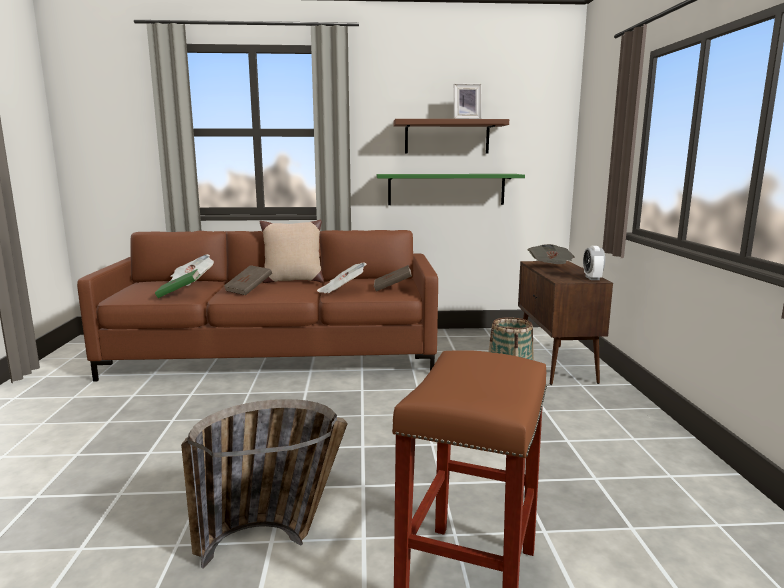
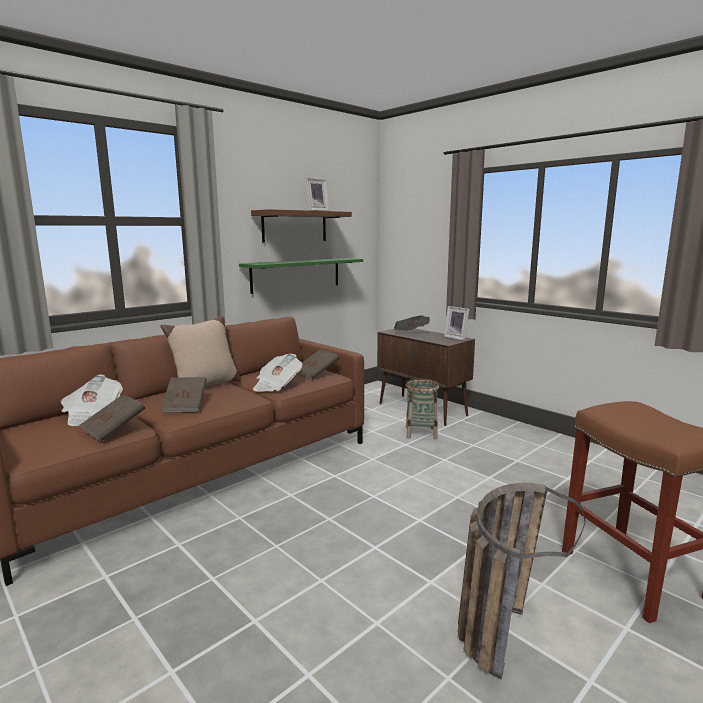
camera: 40 degrees left, 0 degrees up
green book [155,269,200,298] -> brown book [80,394,145,442]
alarm clock [583,246,605,280] -> picture frame [444,306,469,341]

